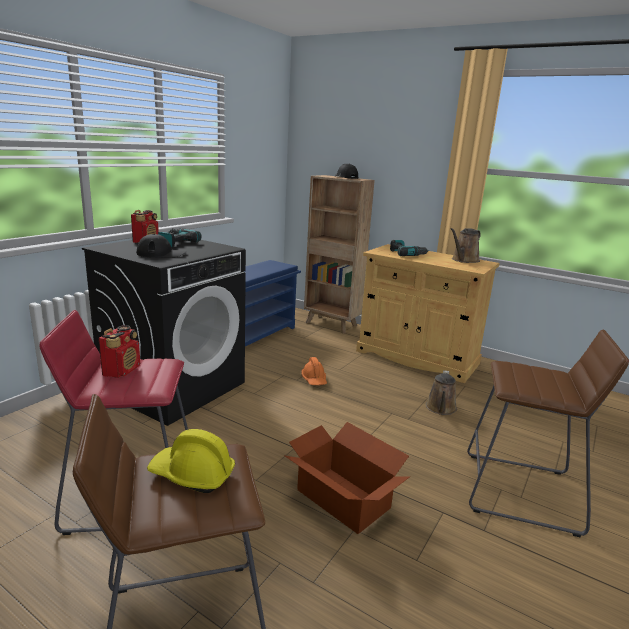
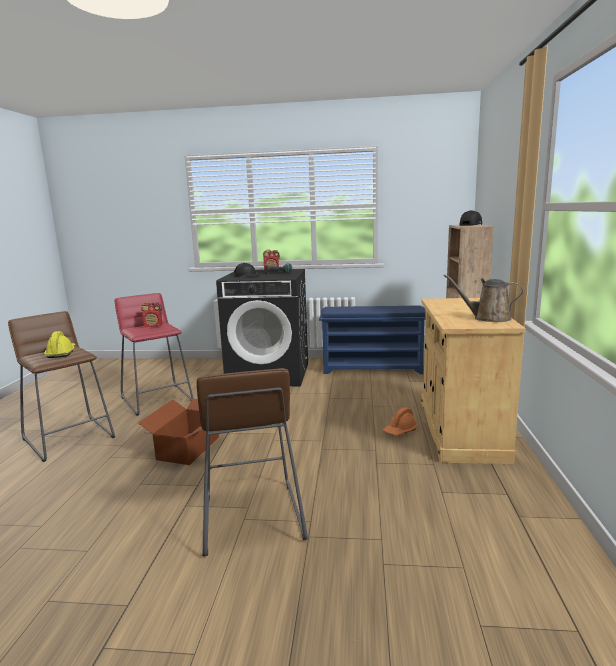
camera: 65 degrees right, 5 degrees down
orange hard hat [301,357,327,385] -> orange hard hat moved to [383,407,418,435]
power drill [390,240,429,256] -> none
brown watering can [426,370,457,415] -> none

